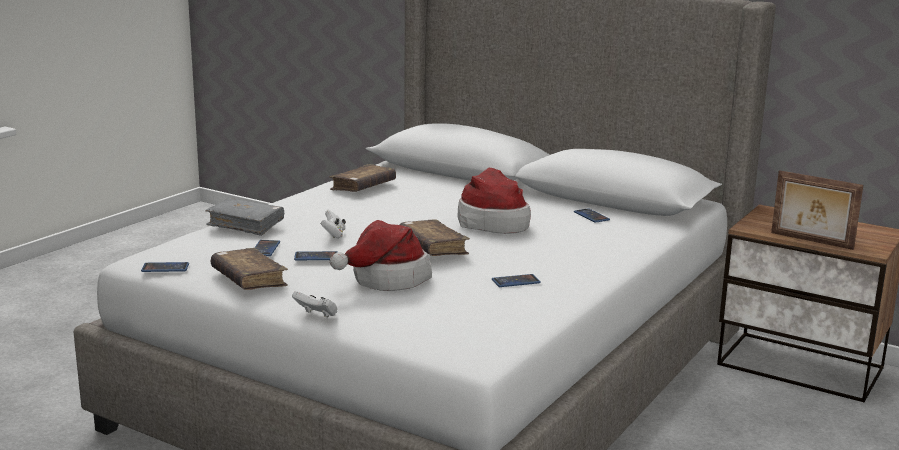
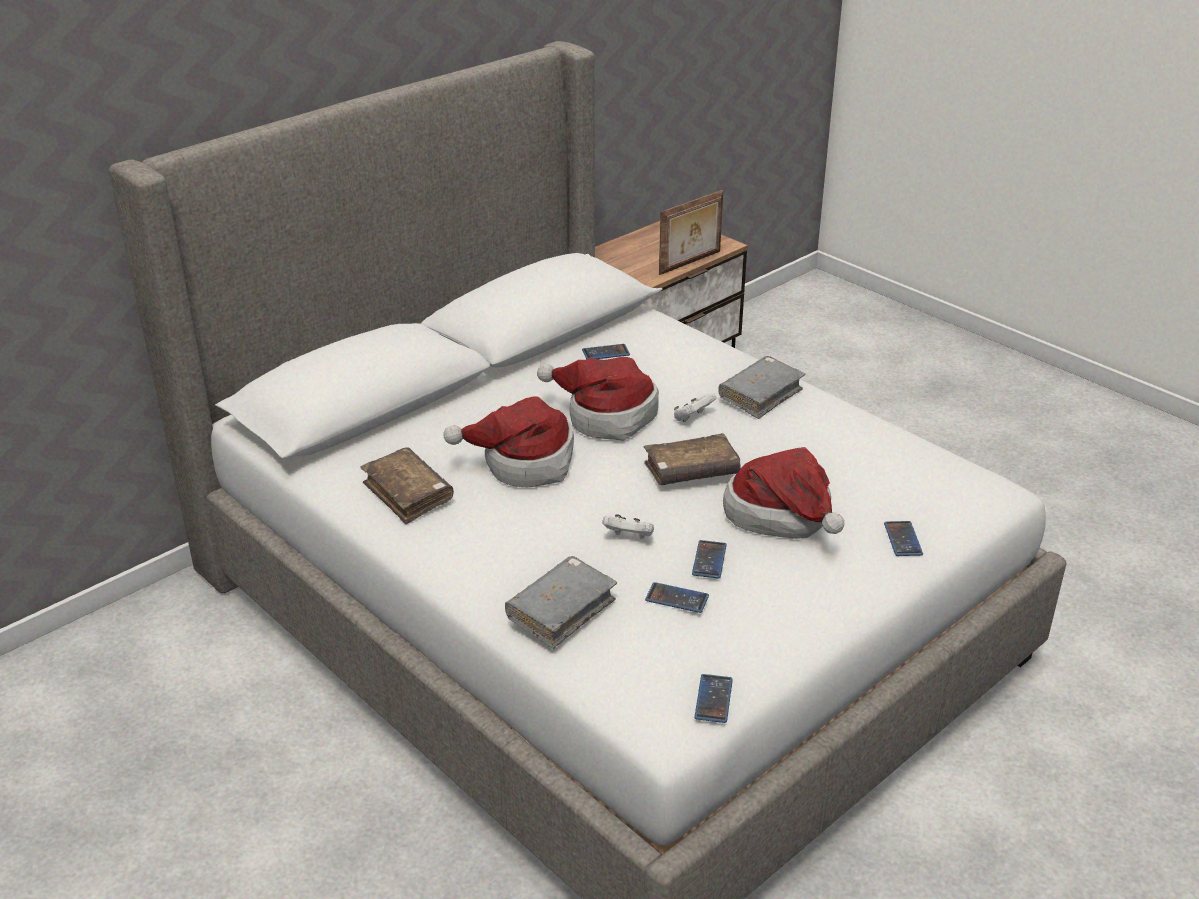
camera: 75 degrees left, 15 degrees up
brown book [211,248,288,290] -> none
white game controller [292,291,337,318] -> white game controller moved to [674,393,717,422]
phone [492,274,541,287] -> phone moved to [884,521,923,556]
none -> hat [443,396,574,487]
none -> grey book [718,356,805,419]

